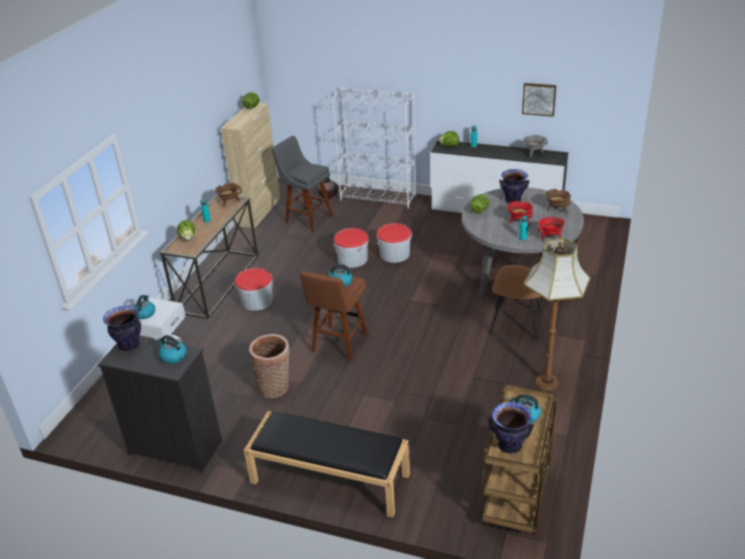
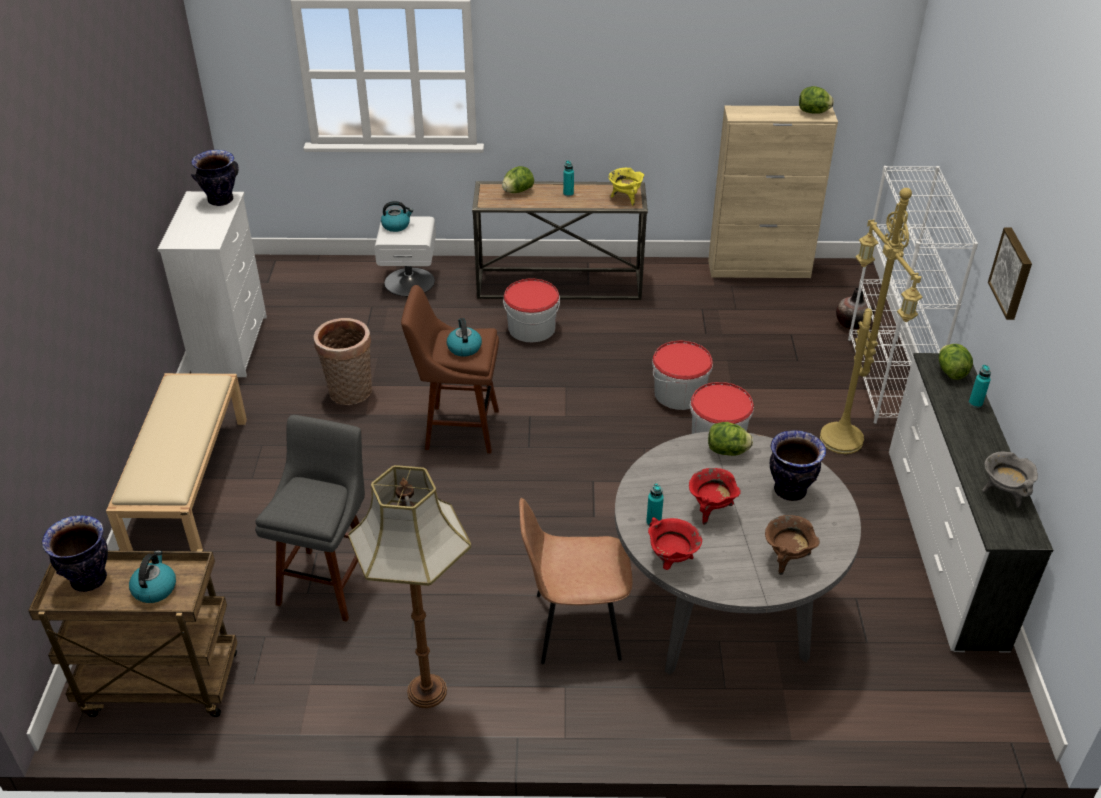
camera: 70 degrees right, 5 degrees up
black dresser [98,336,222,473] -> white dresser [158,191,267,377]
kettle [157,335,186,364] -> none
brown cooking pot [215,183,242,207] -> yellow cooking pot [608,168,644,206]
black bench [244,411,410,517] -> beige bench [106,373,247,551]
grey stool [272,136,333,232] -> grey stool moved to [255,415,365,622]
picture [522,83,556,117] -> picture moved to [988,227,1032,320]
none -> yellow floor lamp [820,188,922,454]

